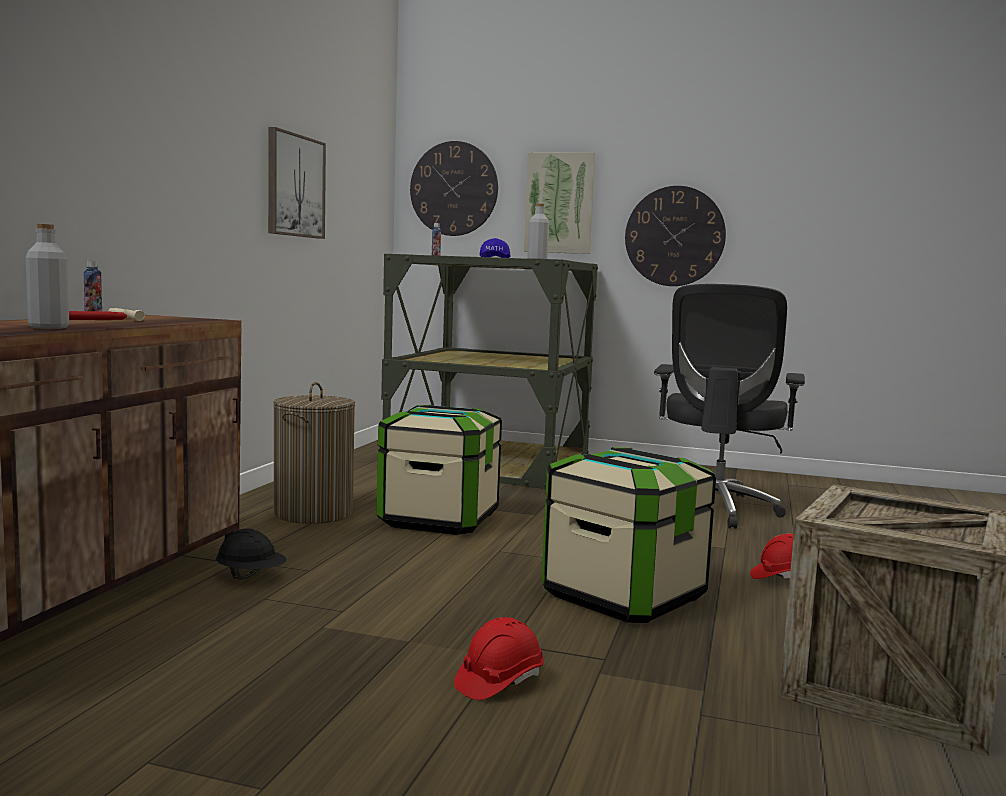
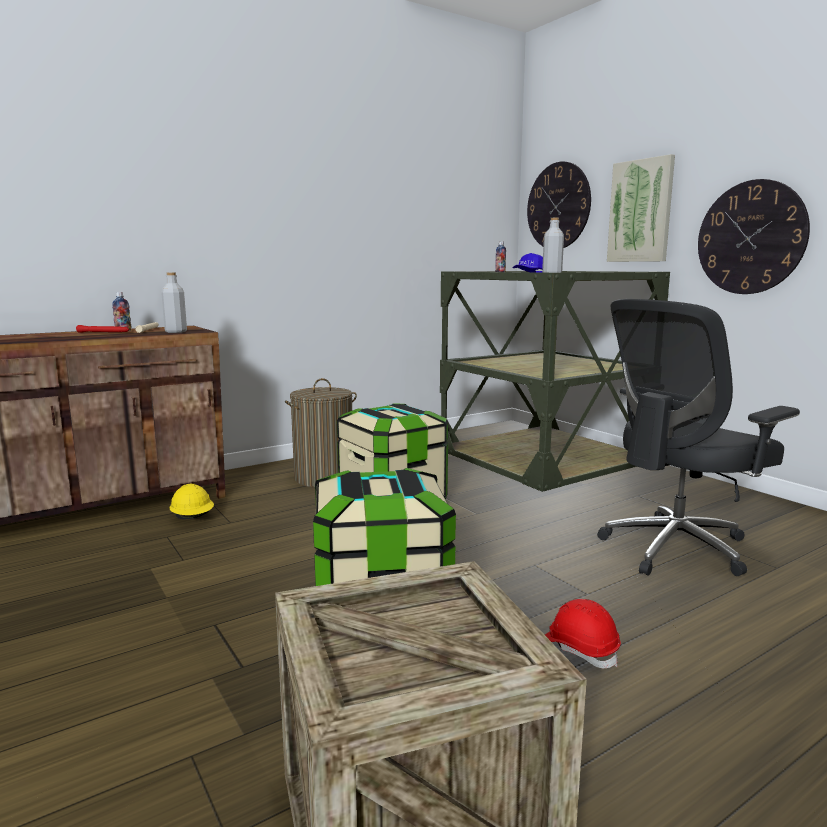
camera: 40 degrees right, 5 degrees up
grey bottle [26,224,69,329] -> grey bottle moved to [161,272,187,333]
black hard hat [216,528,286,580] -> yellow hard hat [169,484,214,519]
picture [268,127,326,239] -> none
red hard hat [454,617,544,700] -> none

